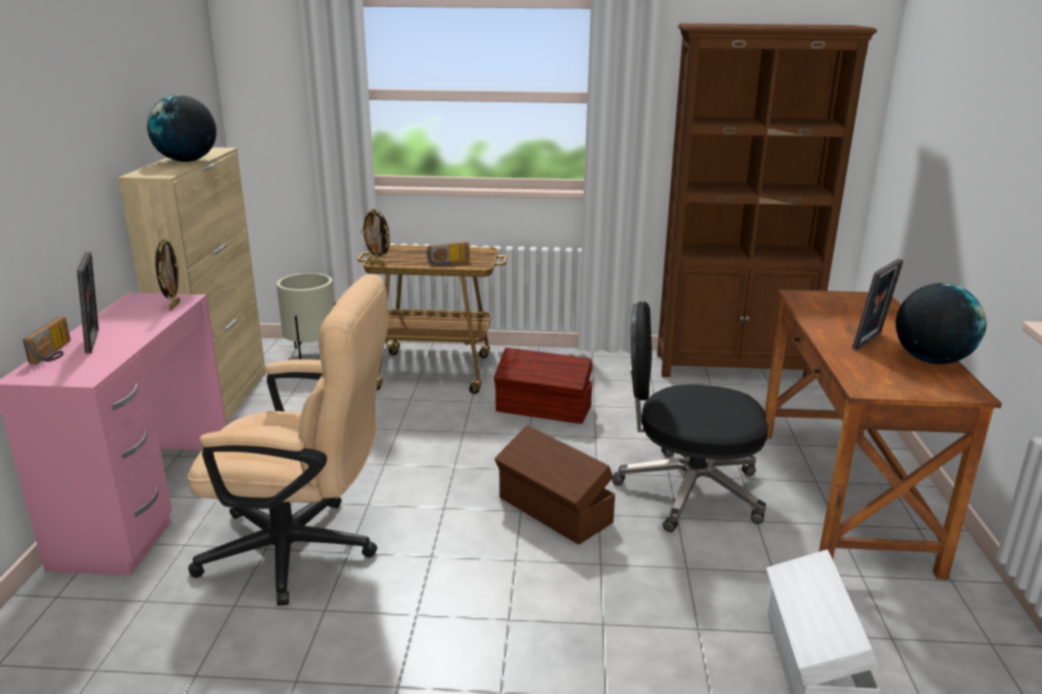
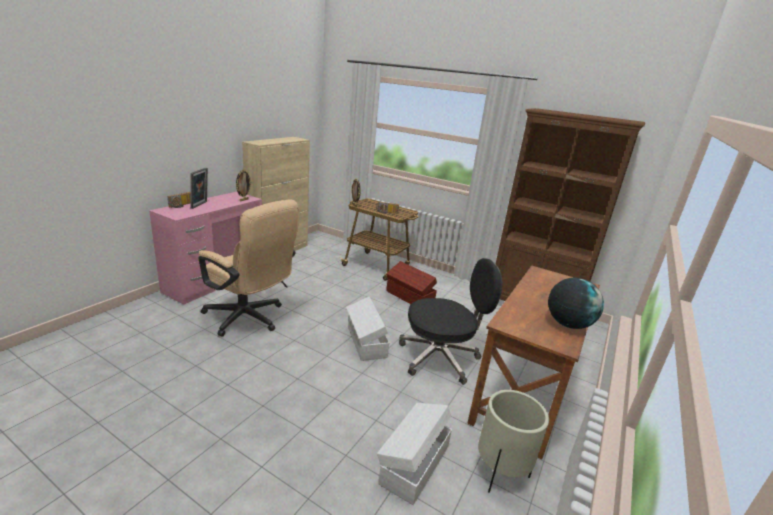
camera: 25 degrees right, 0 degrees up
globe [147,95,216,162] -> none
beige planter [277,273,336,359] -> beige planter moved to [478,390,549,493]
brown storage box [495,425,615,545] -> white storage box [346,297,389,361]
black office chair [612,302,768,532] -> black office chair turned 135 degrees clockwise [399,258,502,385]
picture frame [852,259,904,350] -> none

